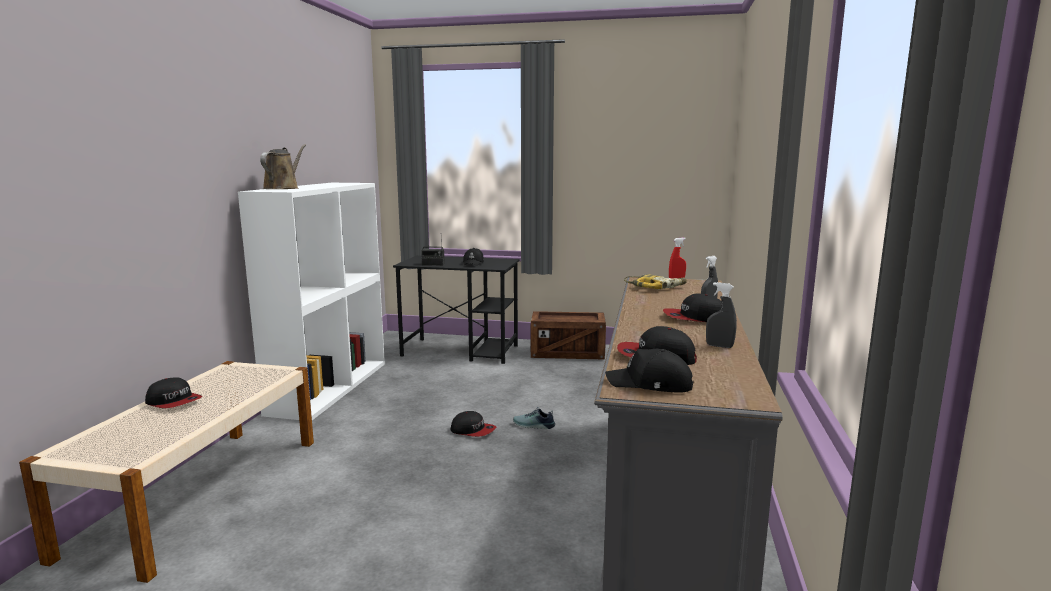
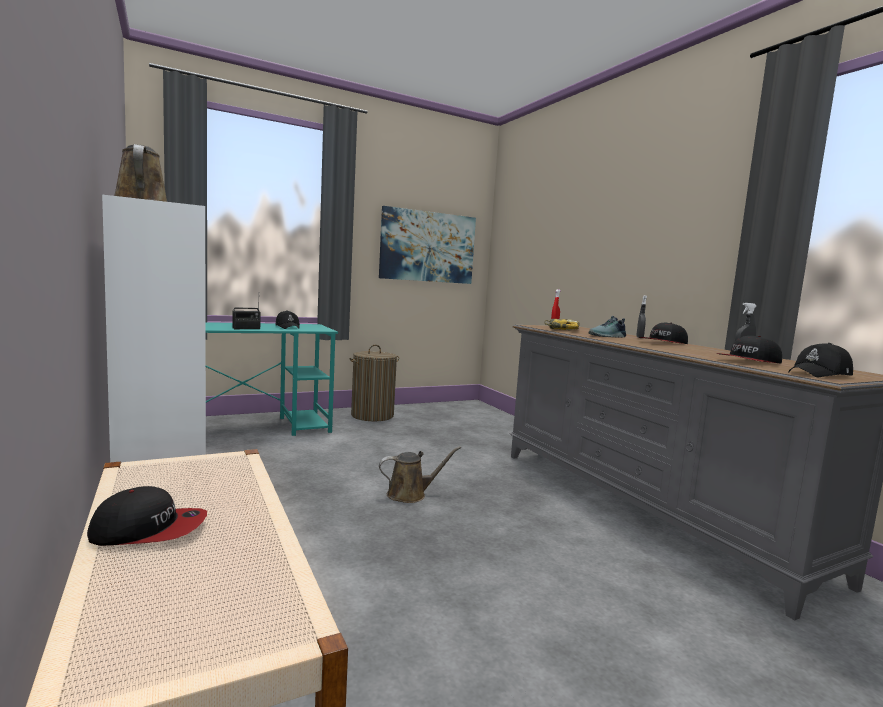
camera: 40 degrees left, 5 degrees down
black desk [393,255,520,364] -> turquoise desk [206,322,338,436]
cap [451,411,496,437] -> brown watering can [379,446,461,503]
shoe [513,407,555,429] -> shoe moved to [588,316,626,338]
crate [530,311,606,360] -> laundry basket [349,344,399,421]
none -> picture [379,206,476,284]

